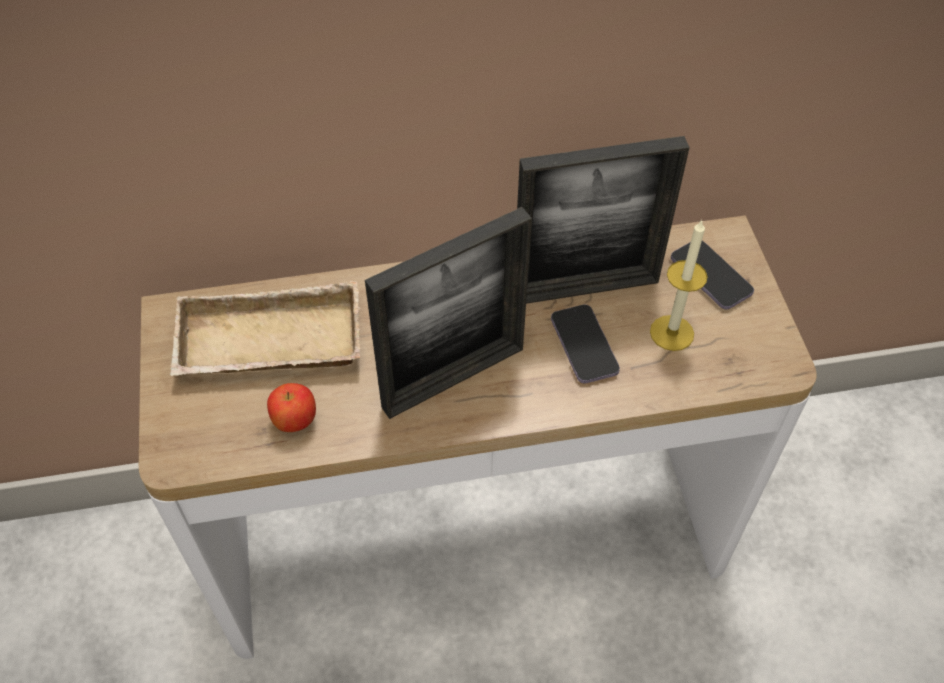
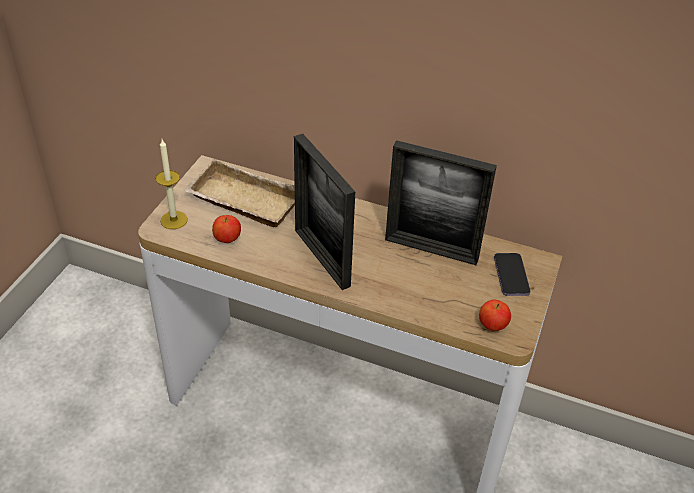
camera: 30 degrees right, 10 degrees down
picture frame [365,207,532,419] -> picture frame turned 60 degrees clockwise [294,134,355,290]
phone [551,305,620,383] -> none
candle [650,219,708,351] -> candle moved to [156,139,188,229]
none -> apple [479,300,511,331]

